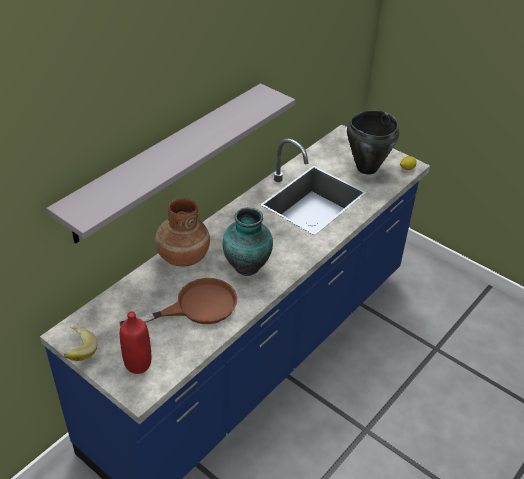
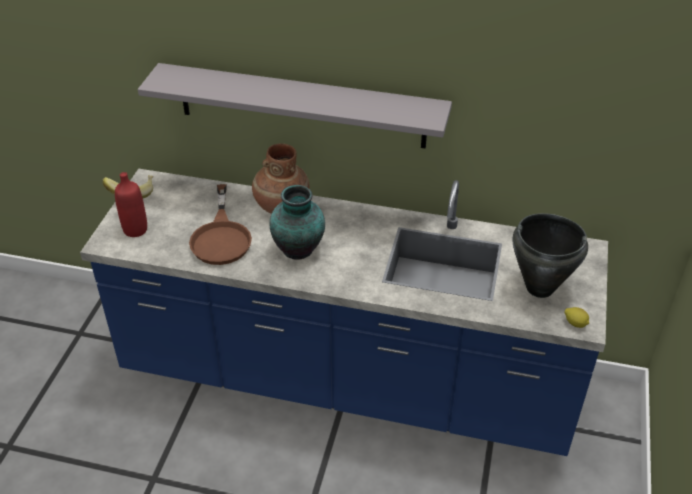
camera: 65 degrees right, 0 degrees up
brown frying pan [120,278,237,326] -> brown frying pan turned 45 degrees clockwise [189,184,252,265]

